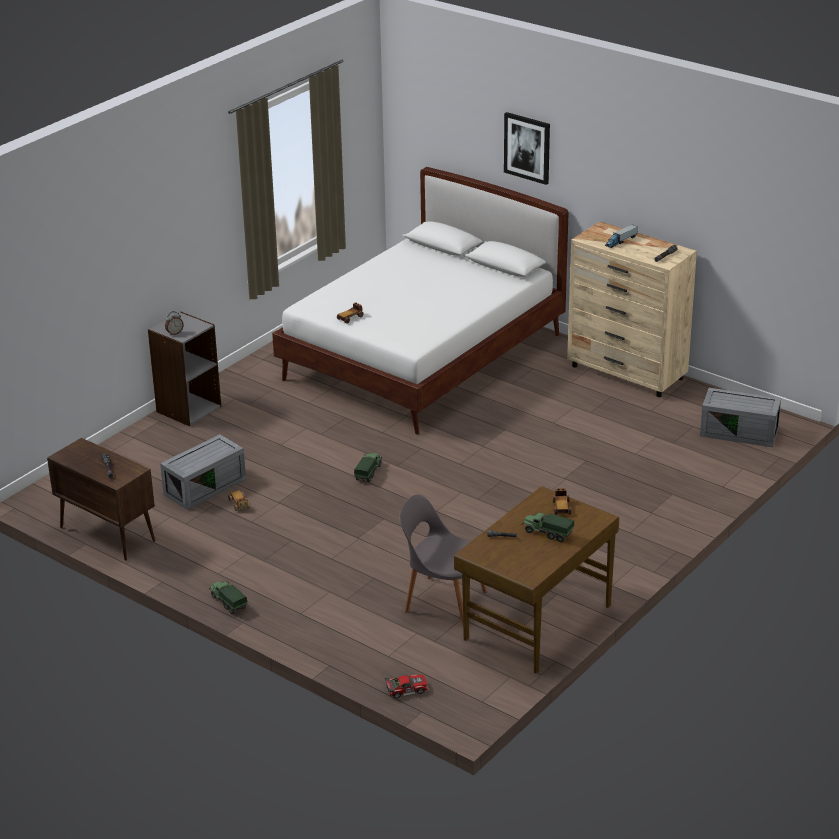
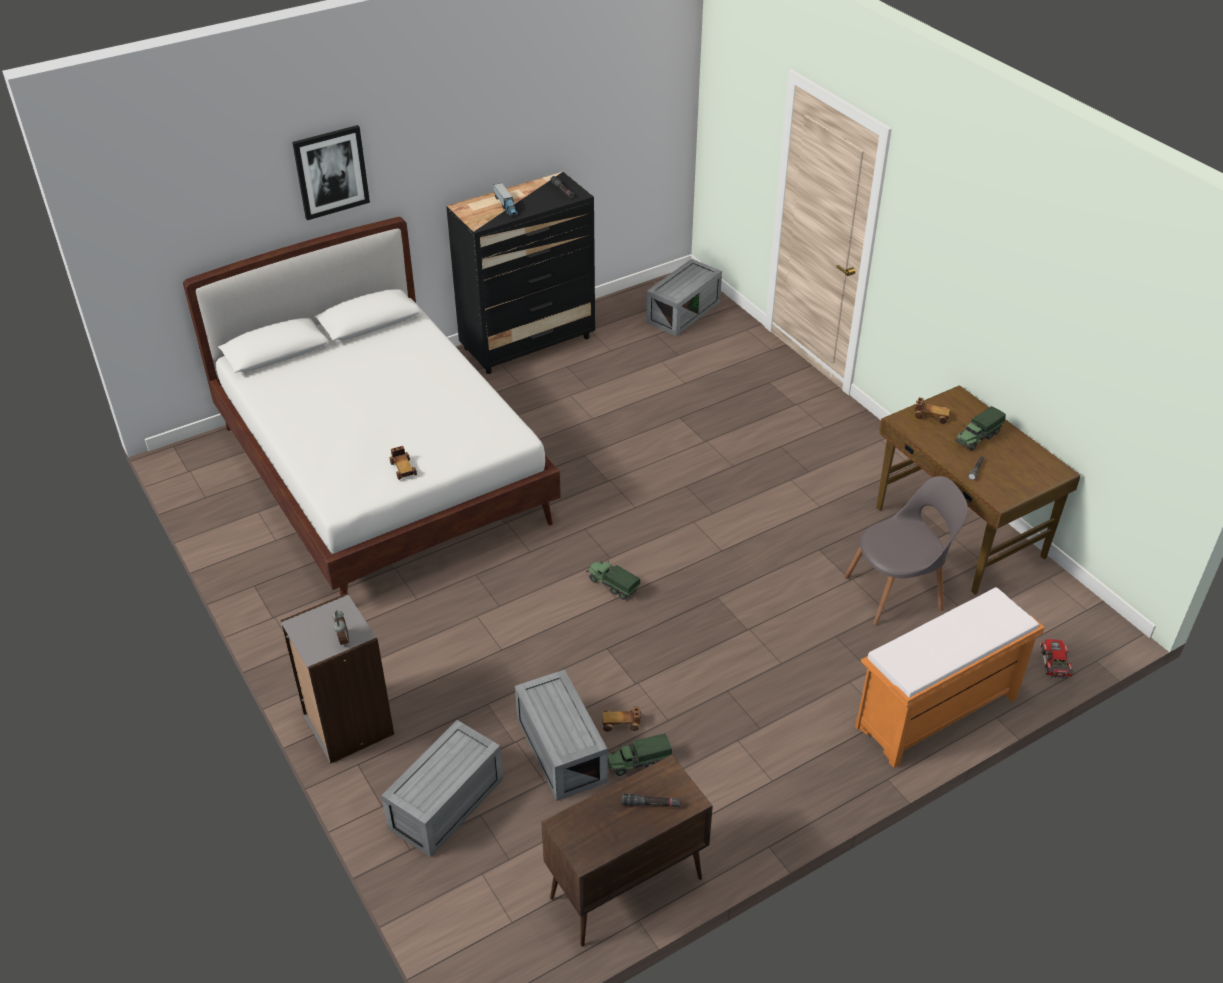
camera: 70 degrees left, 10 degrees up
toy truck [209,581,247,614] -> toy truck moved to [607,733,672,776]
grey chair [399,495,487,626] -> grey chair turned 150 degrees counterclockwise [845,476,968,625]
beige dresser [567,221,697,397] -> black dresser [446,172,595,374]
none -> grey storage box [381,720,503,857]
none -> orange bench [855,587,1045,768]

